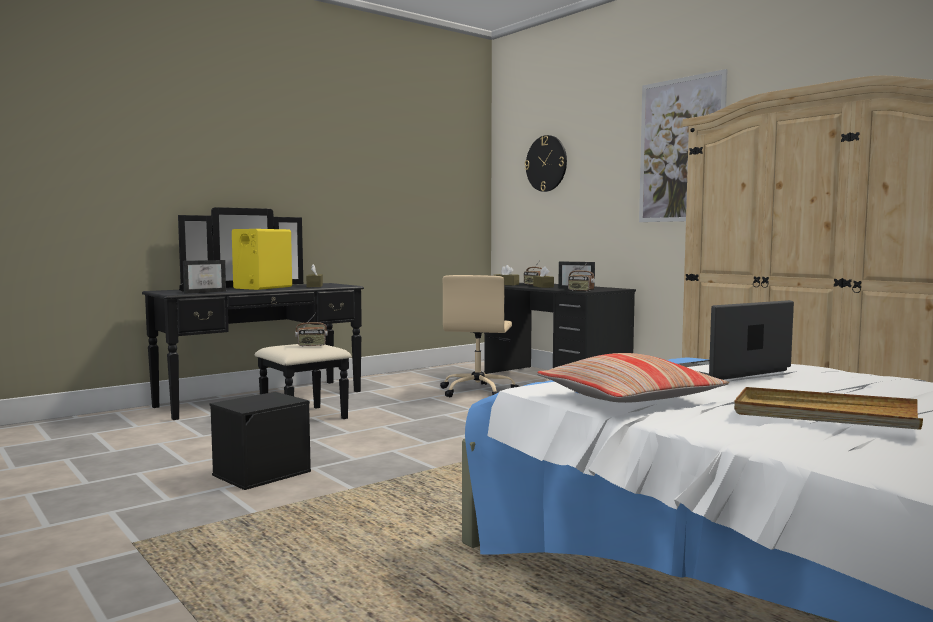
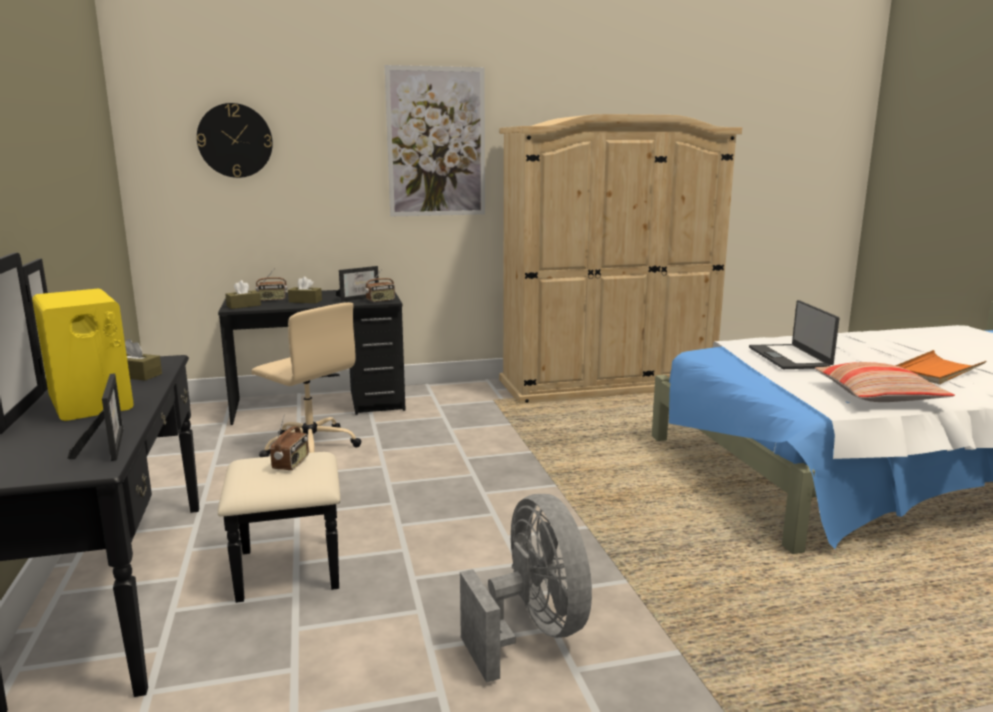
camera: 65 degrees left, 10 degrees up
black storage box [210,392,311,490] -> grey fan [460,494,592,683]
beige tray [734,387,923,430] -> orange tray [895,350,986,384]

